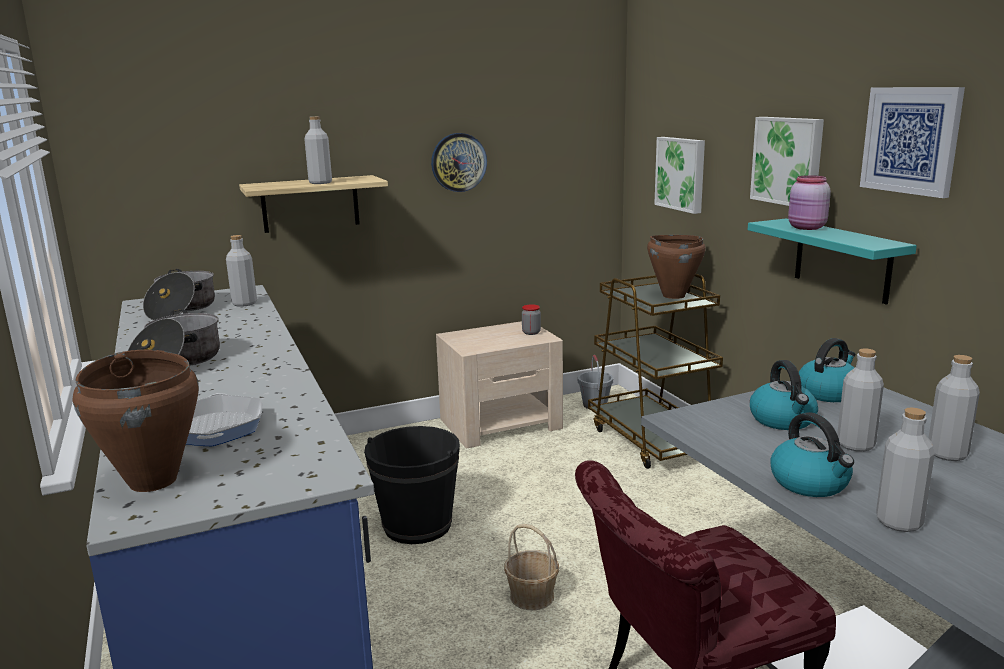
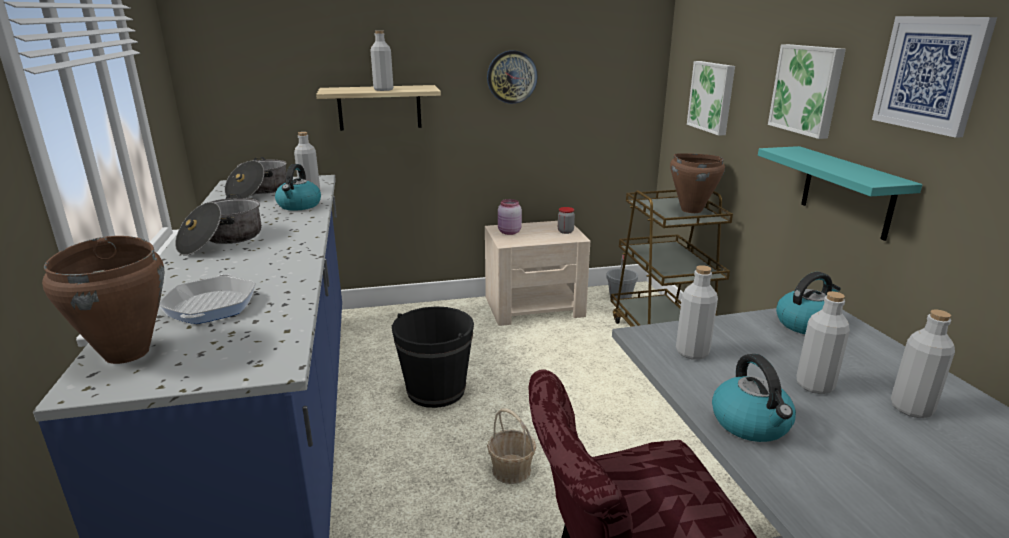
camera: 10 degrees right, 5 degrees up
kettle [750,360,818,430] -> kettle moved to [275,164,321,211]
pink jar [788,175,831,230] -> pink jar moved to [498,199,522,235]
grey bottle [876,408,935,532] -> grey bottle moved to [676,265,718,360]

